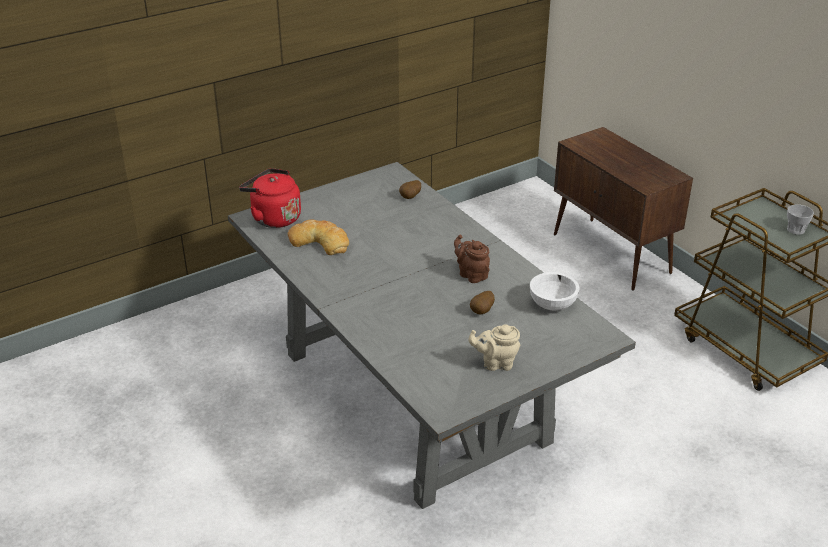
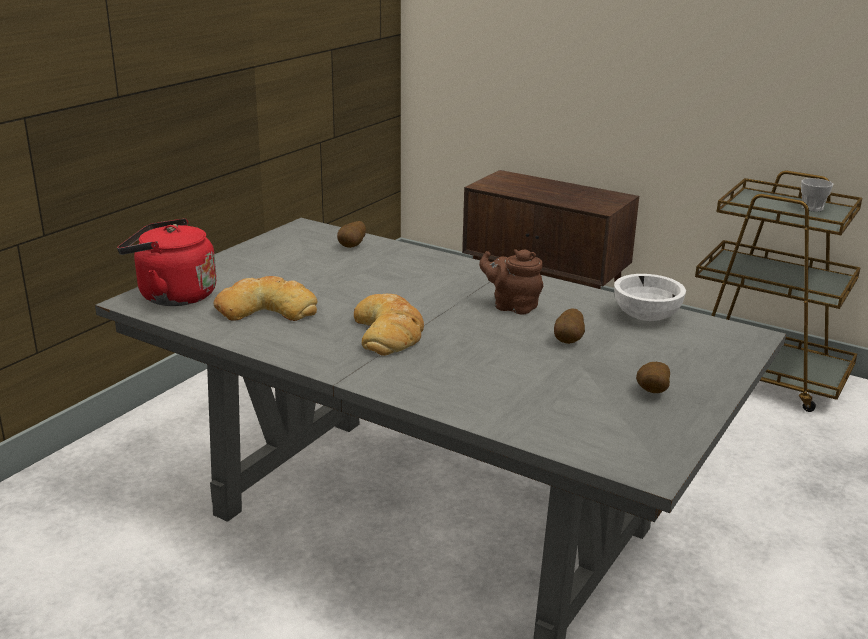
camera: 25 degrees left, 10 degrees down
beige teapot [468,324,520,371] -> potato [636,362,670,393]
none -> bread [354,293,424,356]

